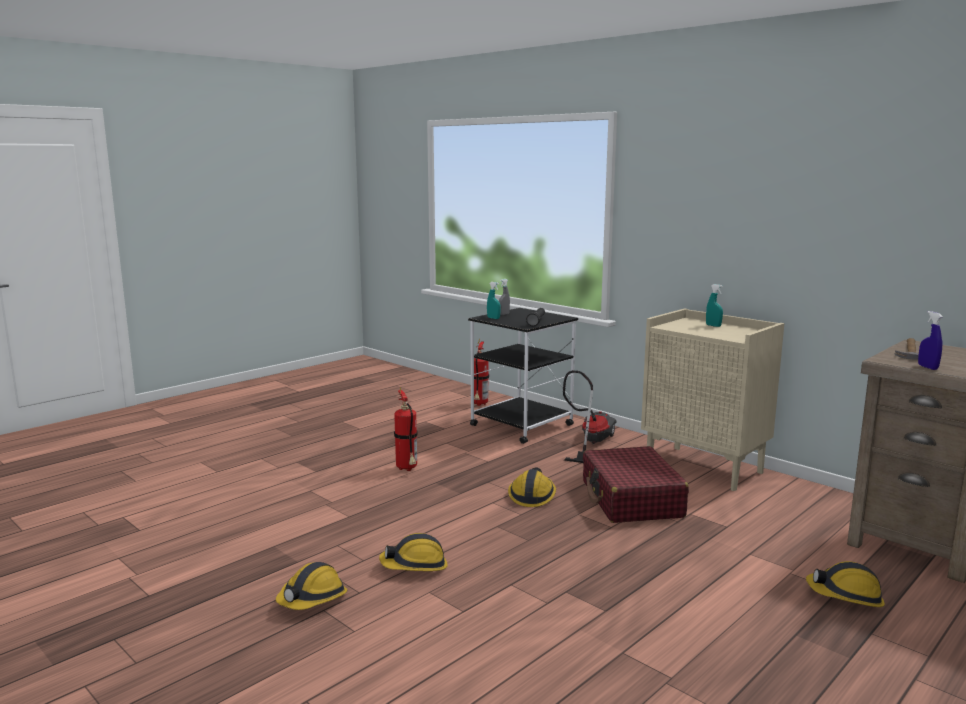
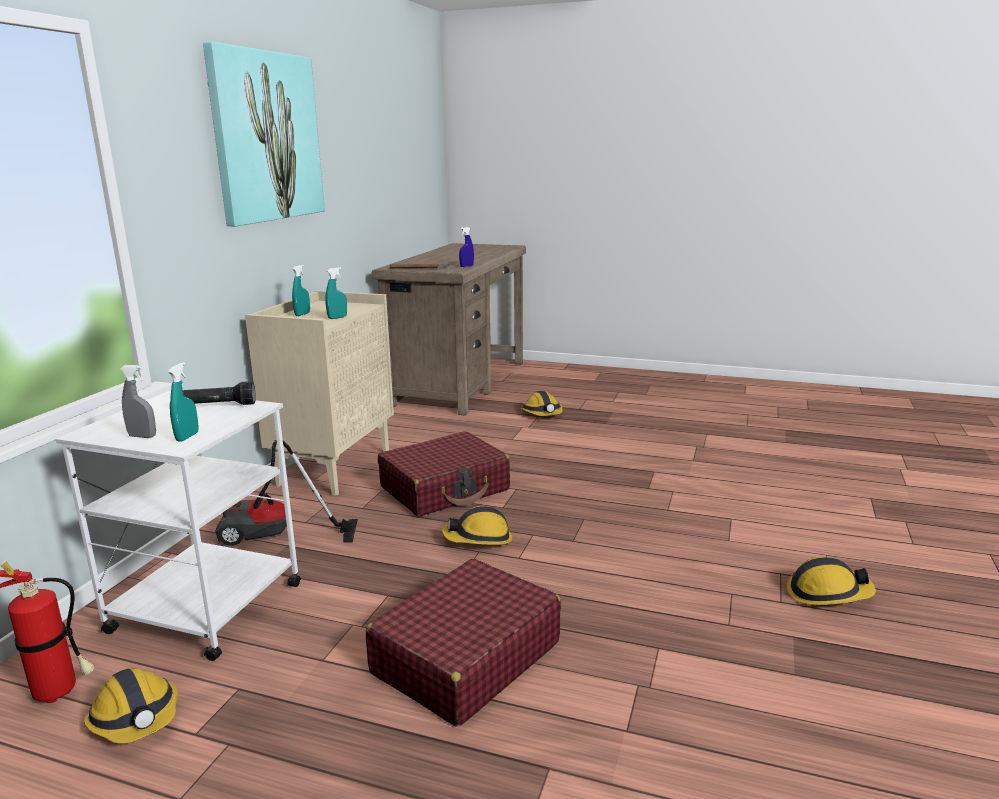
camera: 115 degrees left, 5 degrees up
hard hat [379,533,448,571] -> hard hat moved to [84,668,178,744]
fire extinguisher [394,387,418,471] -> red suitcase [366,559,561,727]
black cart [468,308,578,444] -> white cart [55,391,301,661]
none -> picture [203,42,325,227]
none -> turquoise spray bottle [325,267,347,319]

